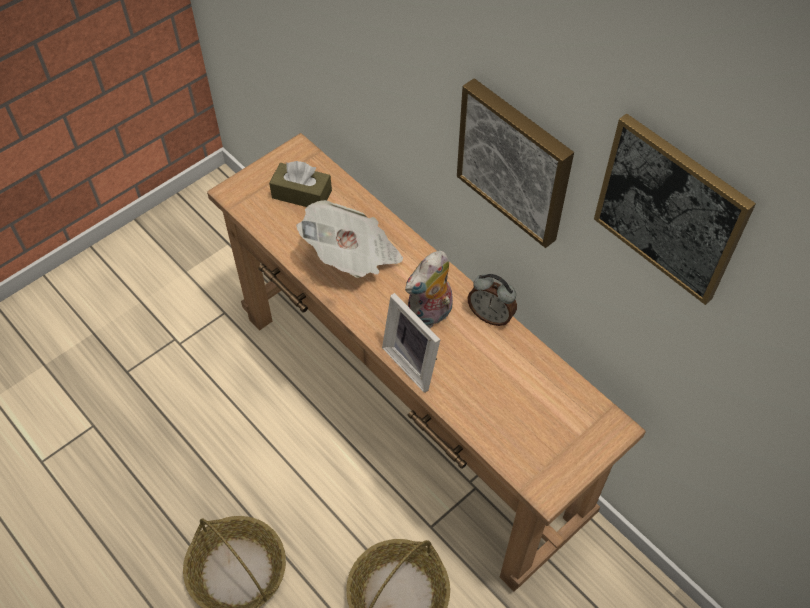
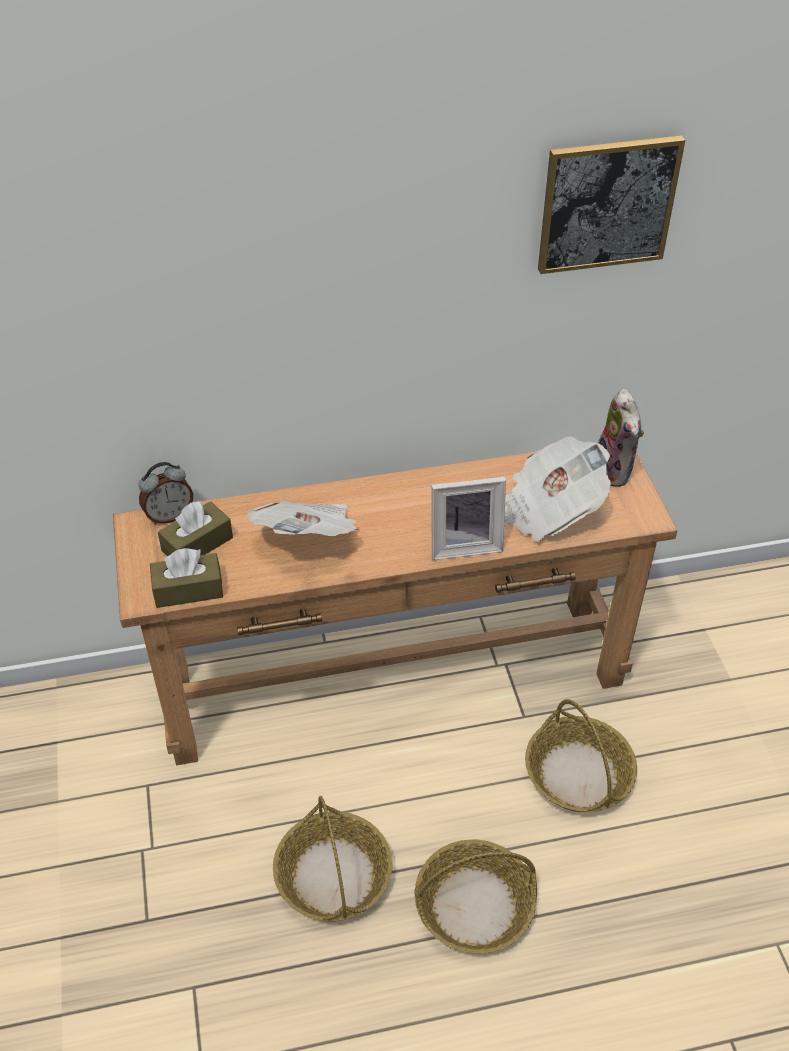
camera: 60 degrees left, 10 degrees down
plush toy [405,251,453,328] -> plush toy moved to [598,389,644,487]
picture [457,78,574,248] -> none
alarm clock [468,274,517,326] -> alarm clock moved to [139,462,193,524]
none -> brown tissue box [150,548,223,608]
none -> basket [273,796,392,921]
none -> newspaper [504,436,612,542]

